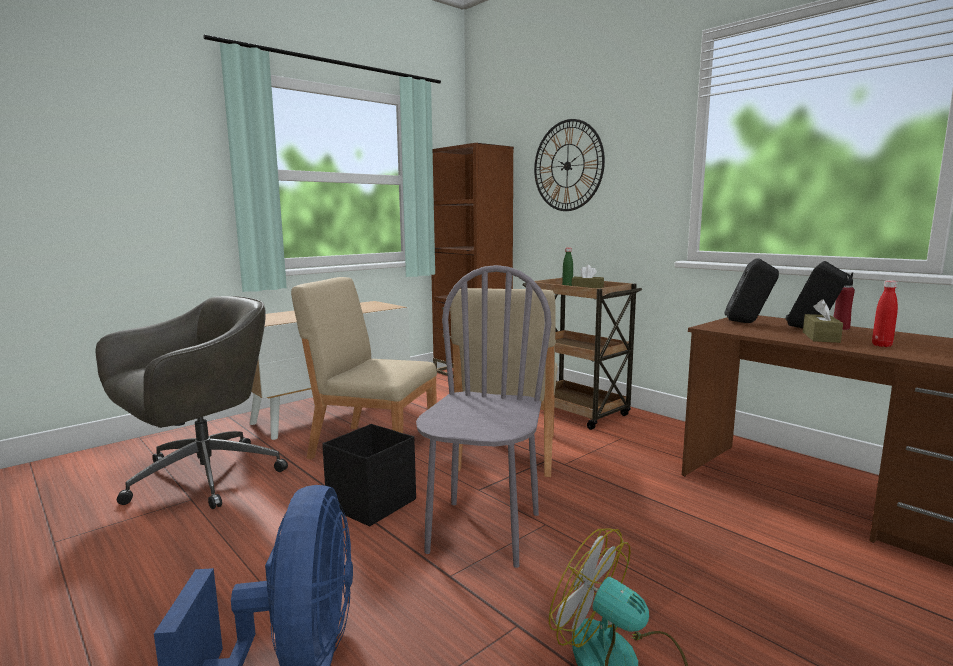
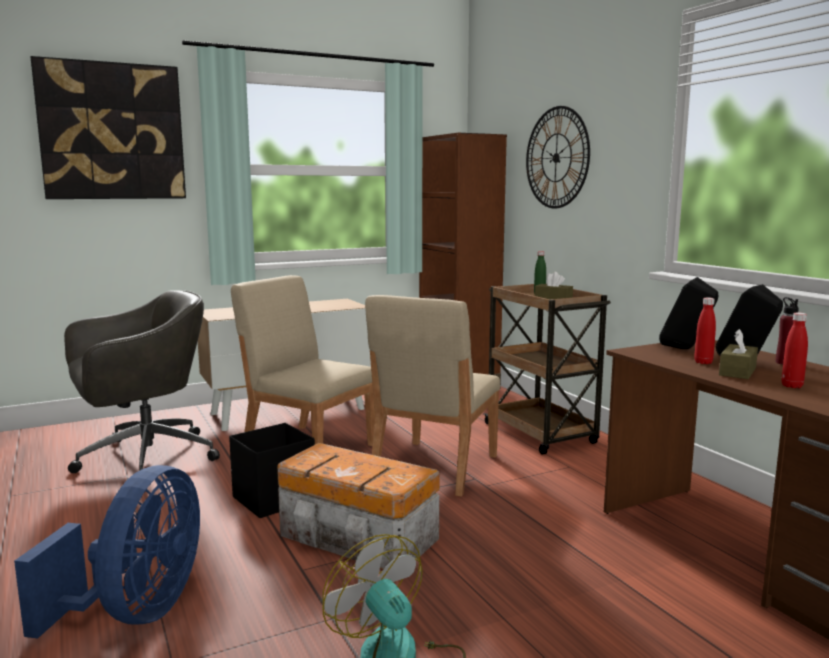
camera: 15 degrees right, 0 degrees up
grey chair [416,265,551,568] -> storage box [277,443,440,569]
none -> picture [30,56,186,199]
none -> red bottle [694,297,716,364]

